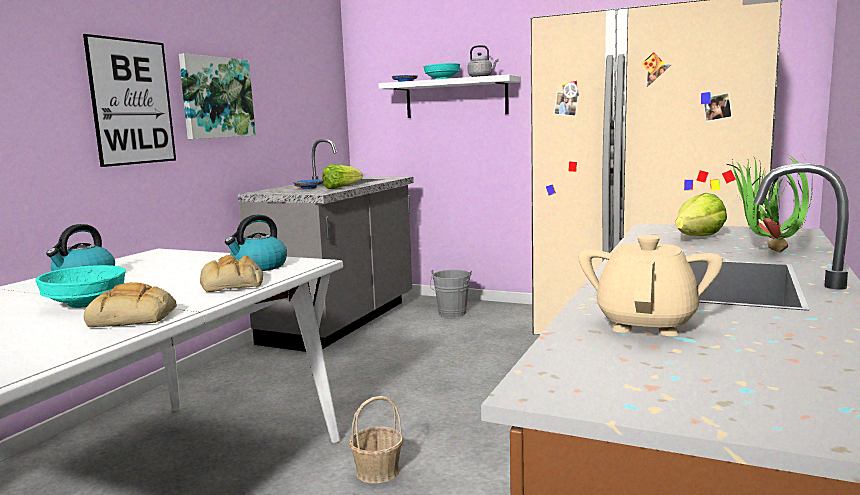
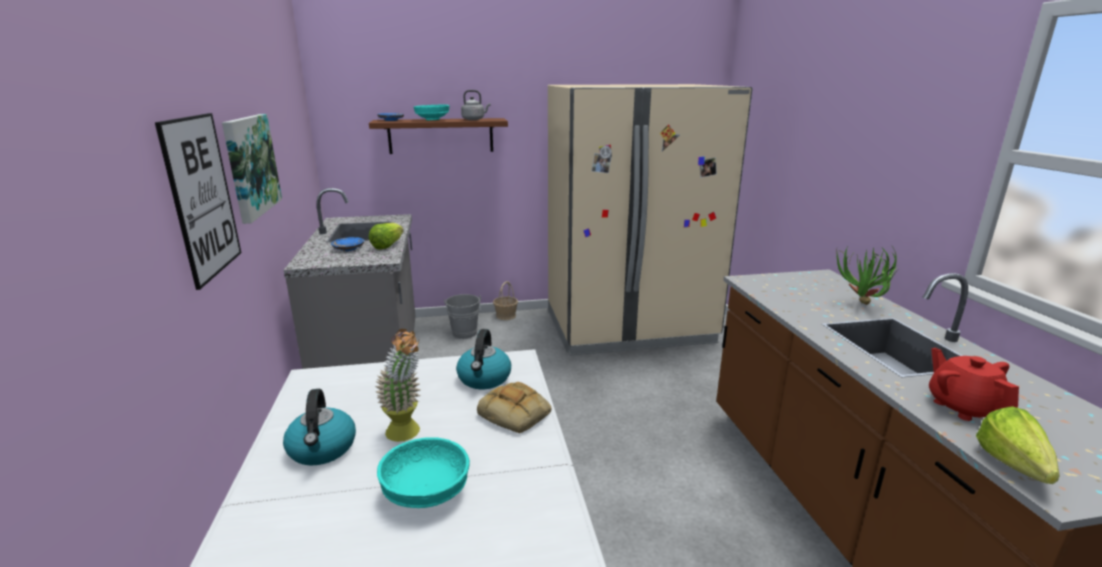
camera: 35 degrees left, 10 degrees up
bread [84,282,177,327] -> none
basket [349,396,403,484] -> basket moved to [493,281,518,320]
white shelf [378,75,521,118] -> brown shelf [369,118,508,154]
beige teapot [578,235,723,336] -> red teapot [929,348,1019,421]
lettuce [676,193,727,236] -> lettuce moved to [976,406,1060,484]
none -> potted plant [375,329,421,442]

